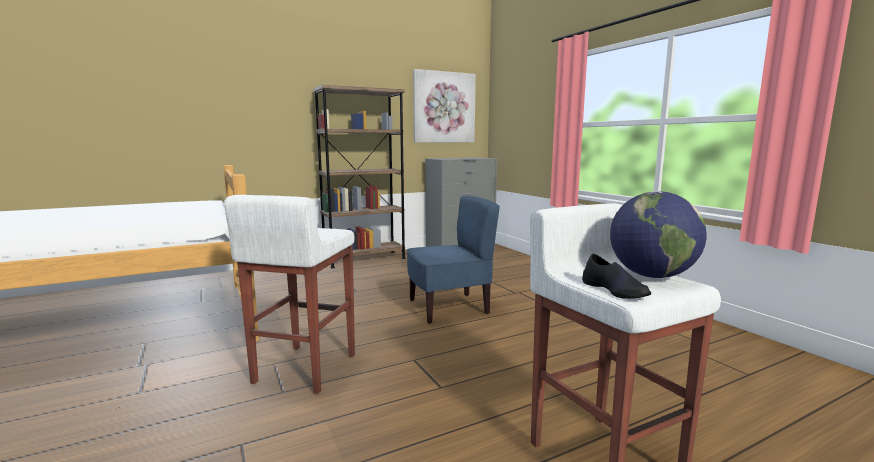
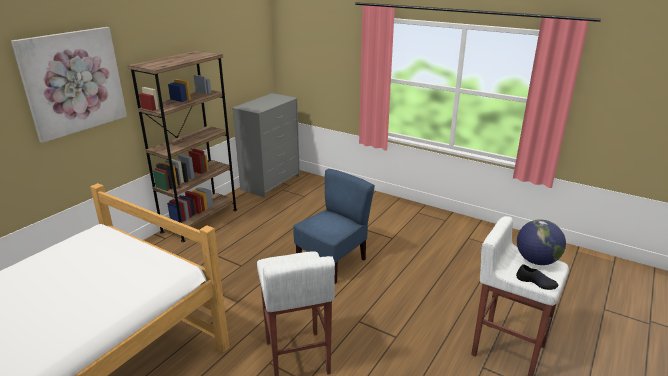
camera: 30 degrees left, 15 degrees up
picture [413,69,476,143] -> picture moved to [11,27,127,143]

